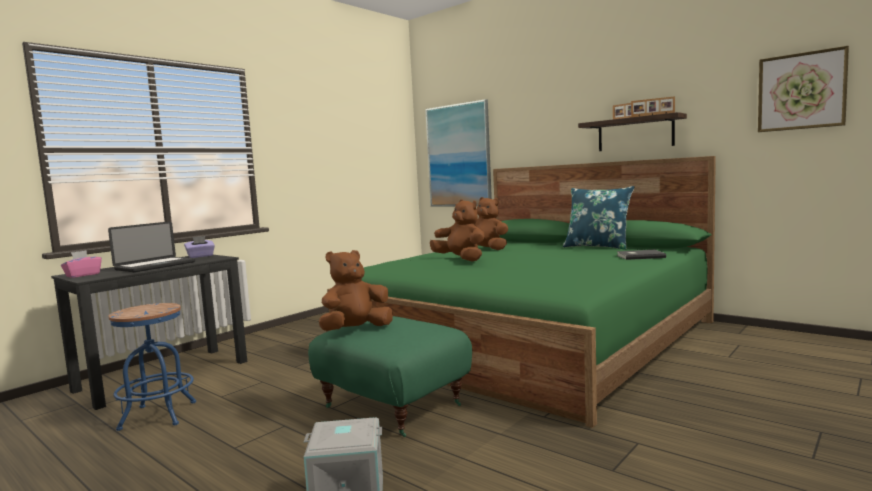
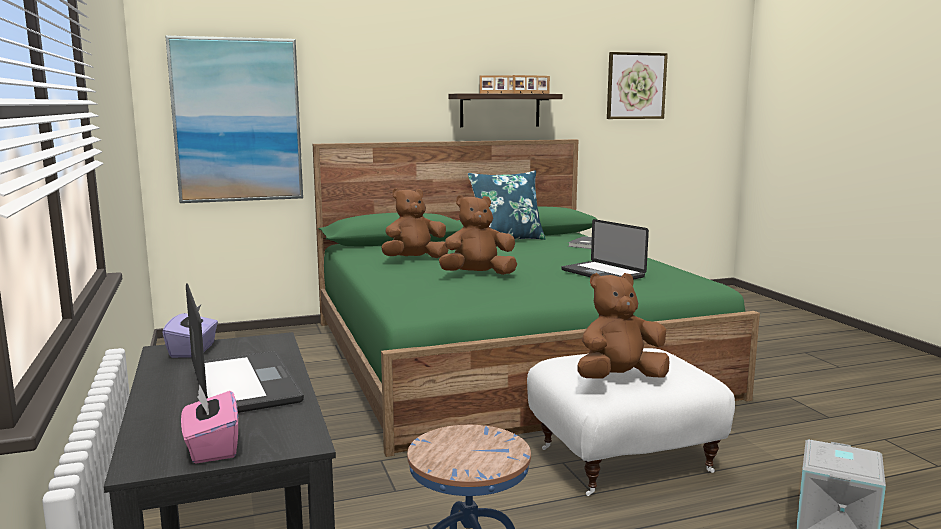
camera: 60 degrees left, 5 degrees up
green ottoman [308,316,472,437] -> white ottoman [527,348,735,496]
brown plush toy [319,250,393,331] -> brown plush toy turned 75 degrees clockwise [578,273,669,378]
none -> laptop [561,219,649,280]

